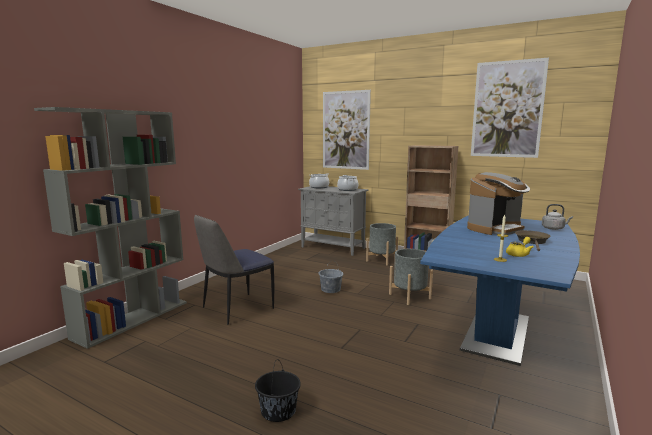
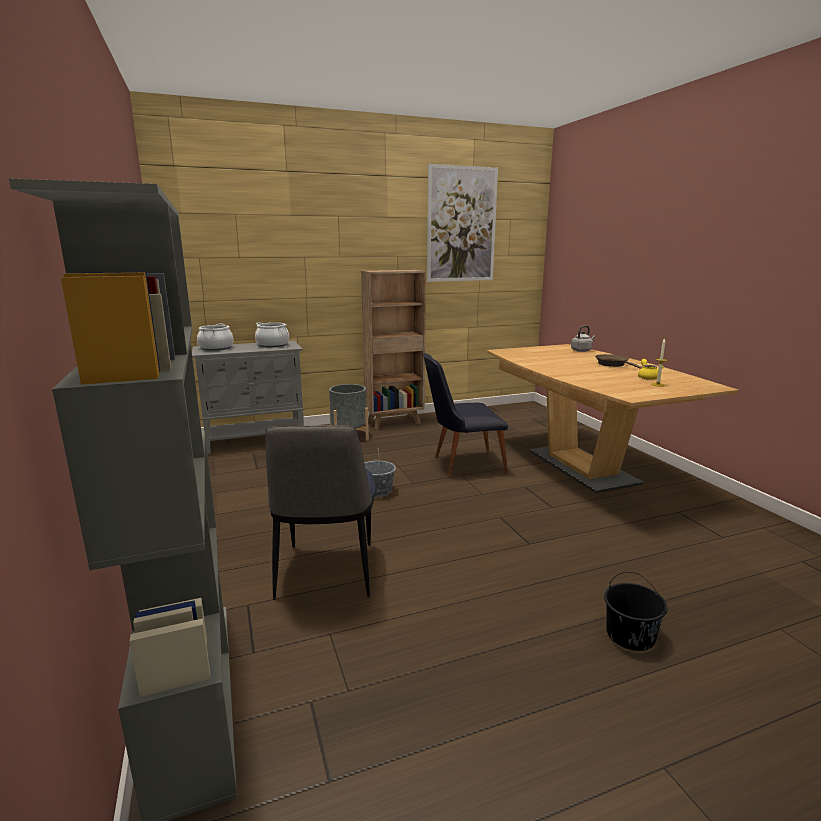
camera: 50 degrees left, 5 degrees up
picture [323,90,371,170] -> none
grey planter [389,249,433,305] -> black chair [423,353,508,477]
blue dining table [420,215,580,366] -> brown dining table [487,344,739,493]
coffee machine [467,172,530,235] -> none

